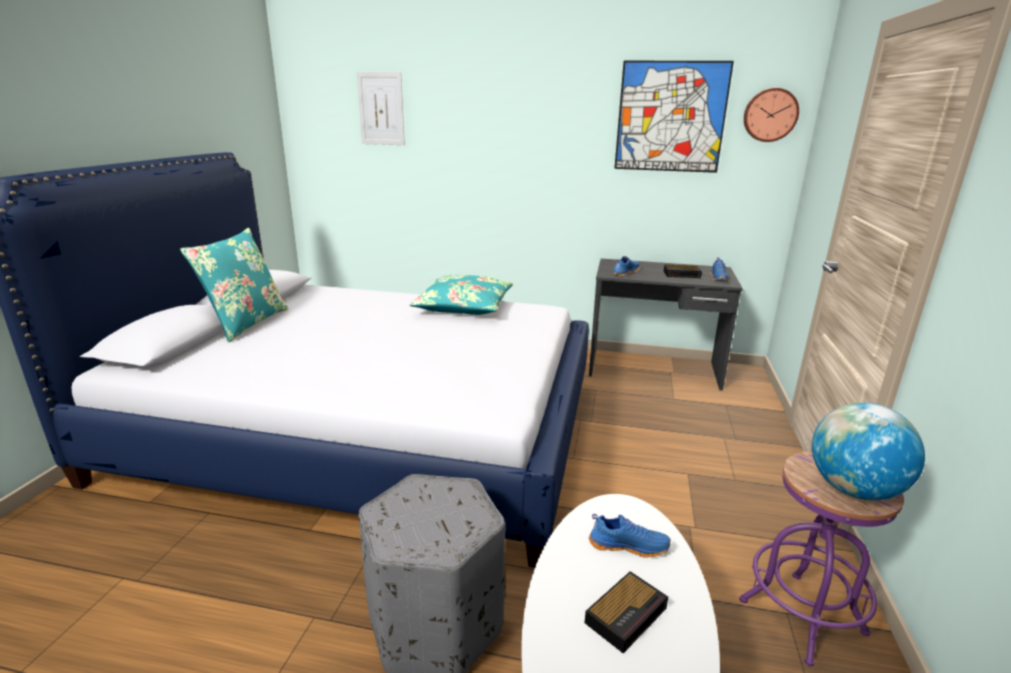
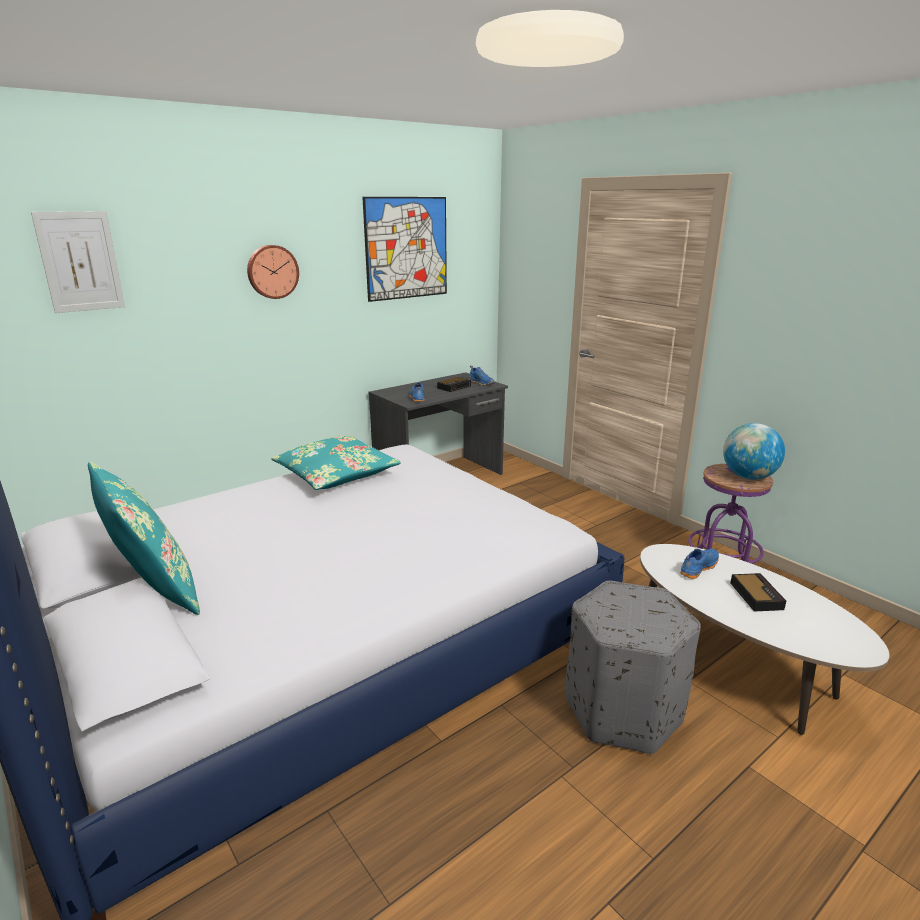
camera: 50 degrees left, 0 degrees up
wall clock [744,88,799,142] -> wall clock moved to [247,245,299,299]

